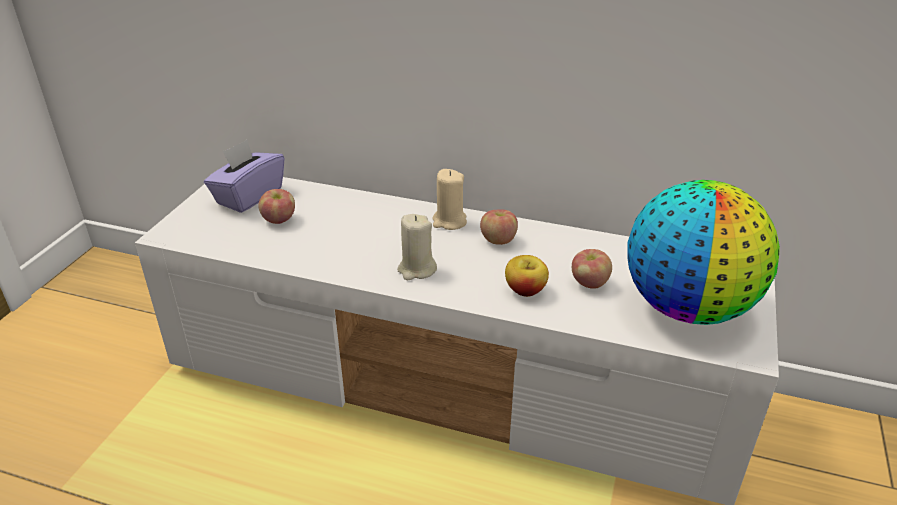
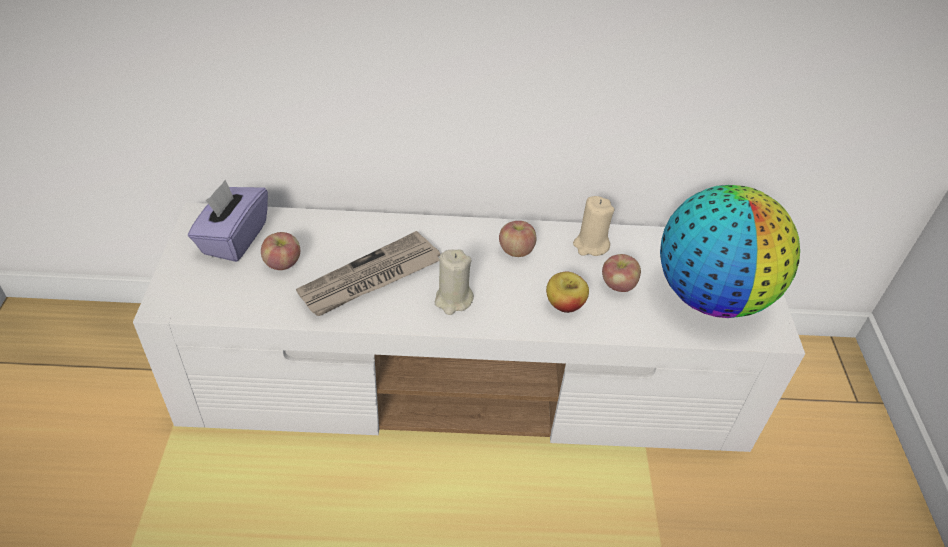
camera: 20 degrees left, 10 degrees up
beige candle [432,169,467,230] -> beige candle moved to [573,196,615,256]
none -> newspaper [296,231,440,316]

